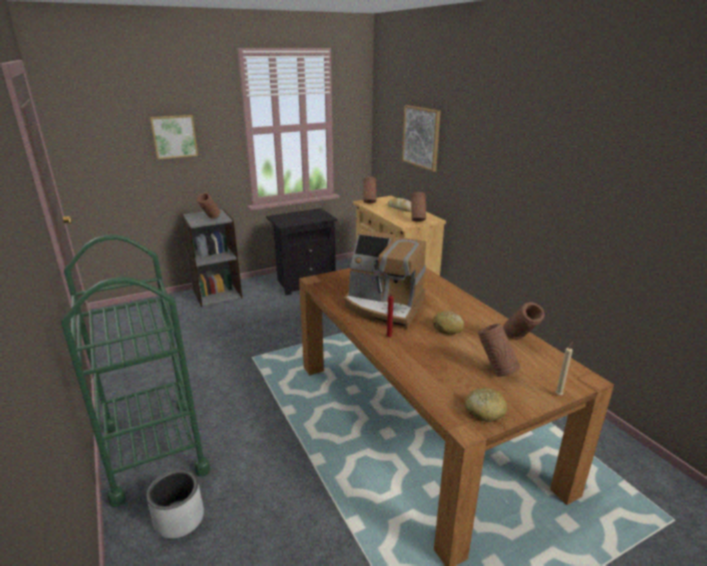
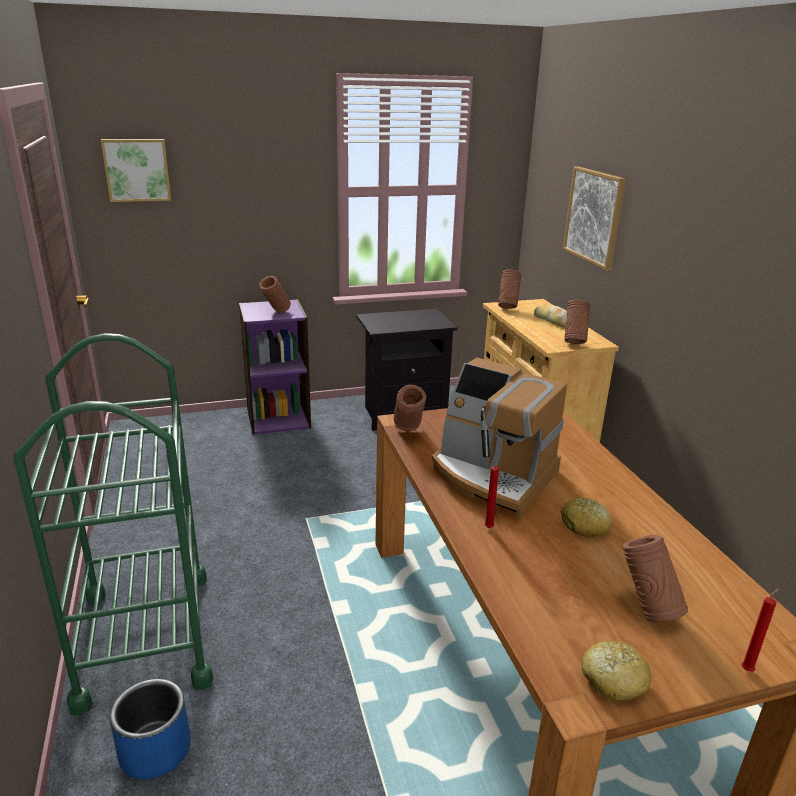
camera: 10 degrees right, 0 degrees up
grey planter [146,470,204,539] -> blue planter [110,679,191,779]
picture [150,115,198,159] -> picture moved to [101,139,171,202]
grey bookcase [181,209,242,307] -> purple bookcase [239,299,311,435]
brown vase [503,302,545,339] -> brown vase moved to [394,385,426,431]
beige candle [555,341,573,395] -> red candle [741,588,779,672]

